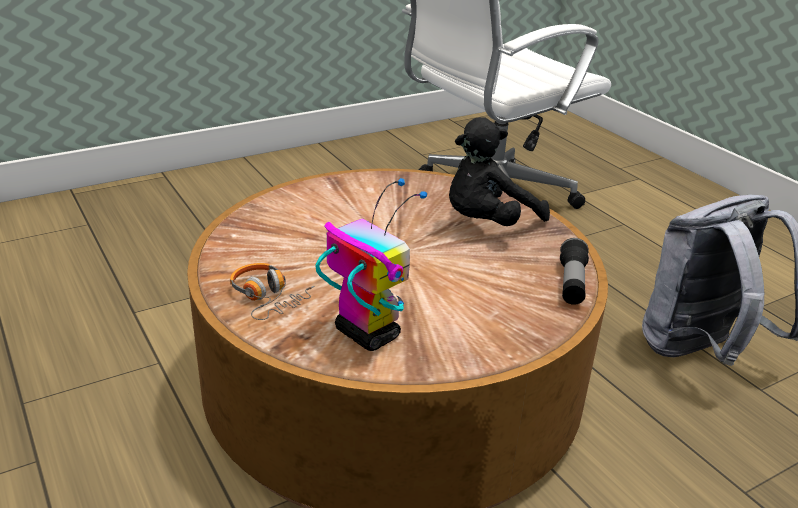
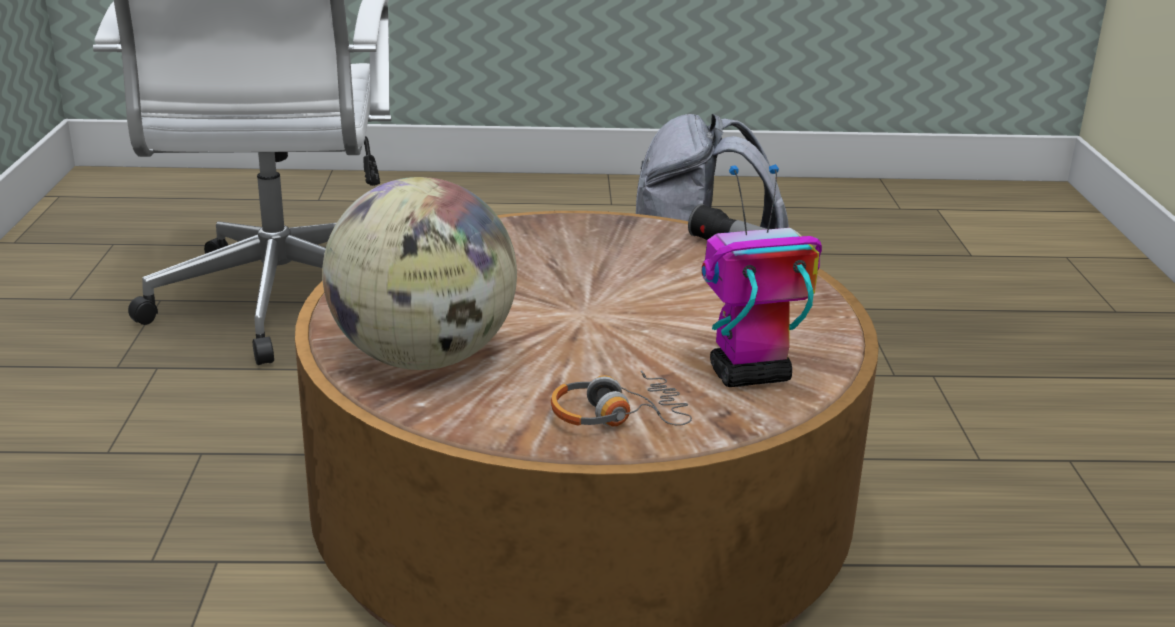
camera: 60 degrees left, 5 degrees down
black plush toy [449,117,550,226] -> none
none -> globe [322,177,517,370]

